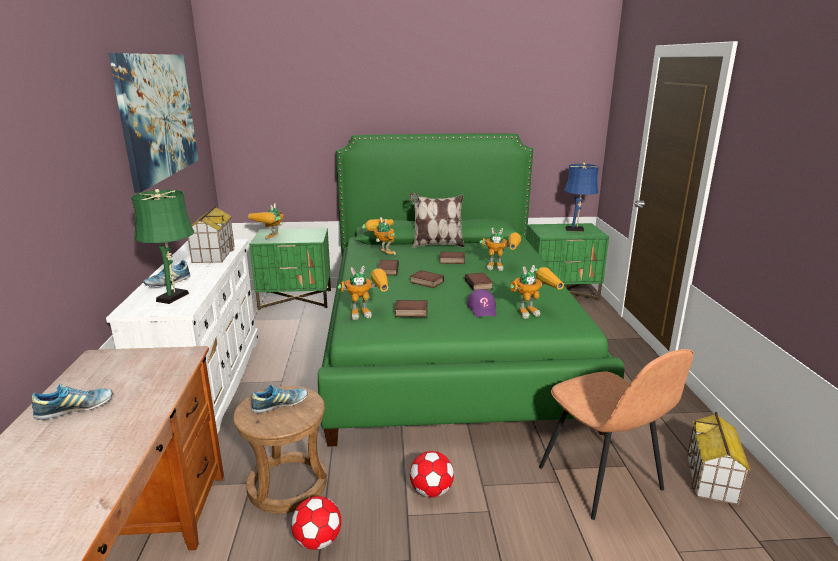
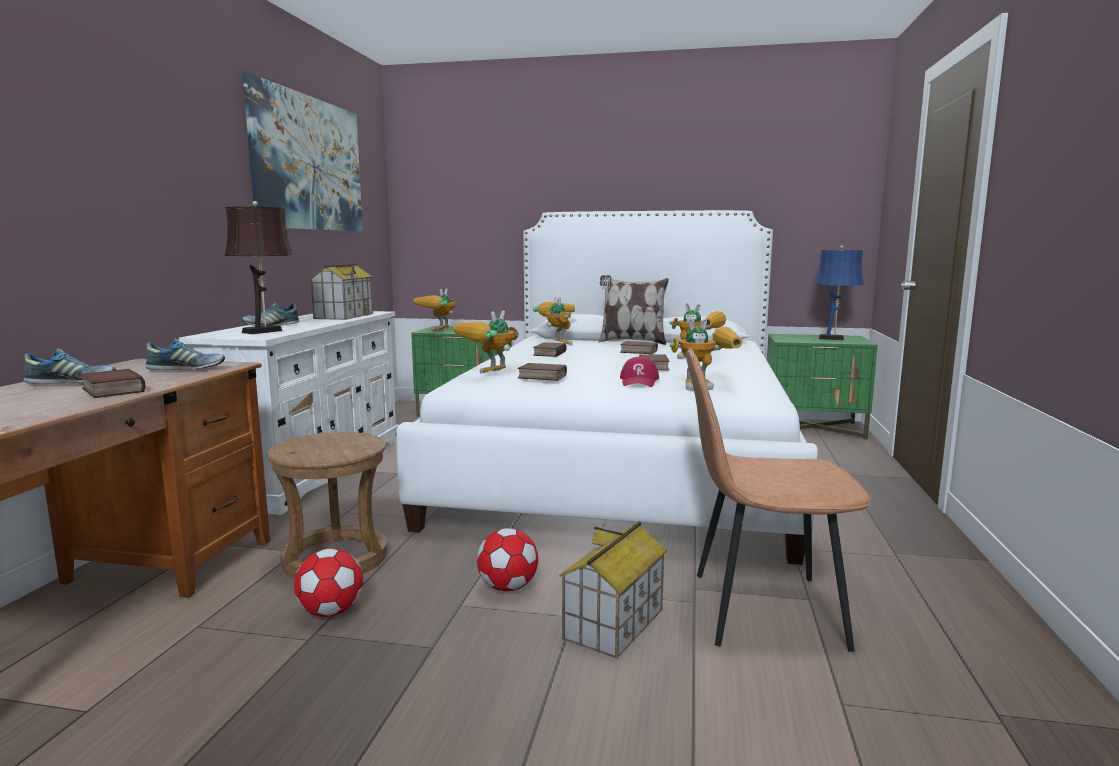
camera: 15 degrees right, 10 degrees down
green table lamp [131,189,194,304] -> brown table lamp [225,201,293,334]
shoe [251,385,307,413] -> shoe moved to [145,338,225,370]
green bed [318,133,624,447] -> white bed [396,210,818,565]
toy robot [338,266,388,320] -> toy robot turned 135 degrees clockwise [453,310,519,374]
book [410,270,444,288] -> book moved to [81,369,146,398]
purple cap [467,289,496,317] -> red cap [620,357,659,387]
brown chair [539,349,694,520] -> brown chair turned 105 degrees clockwise [686,349,871,652]
toy house [687,412,750,505] -> toy house moved to [559,521,667,659]

